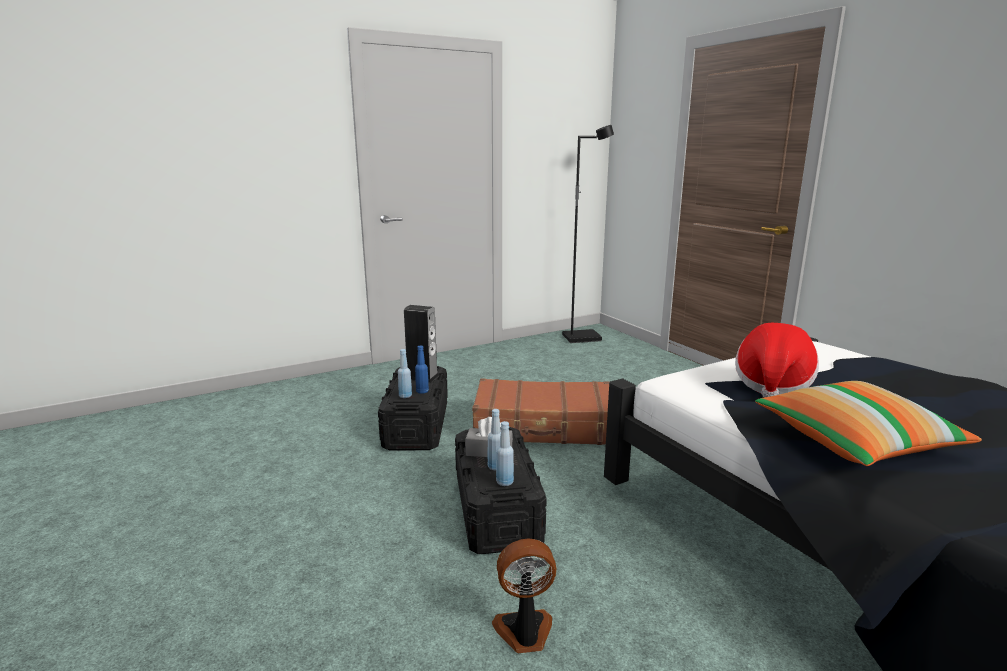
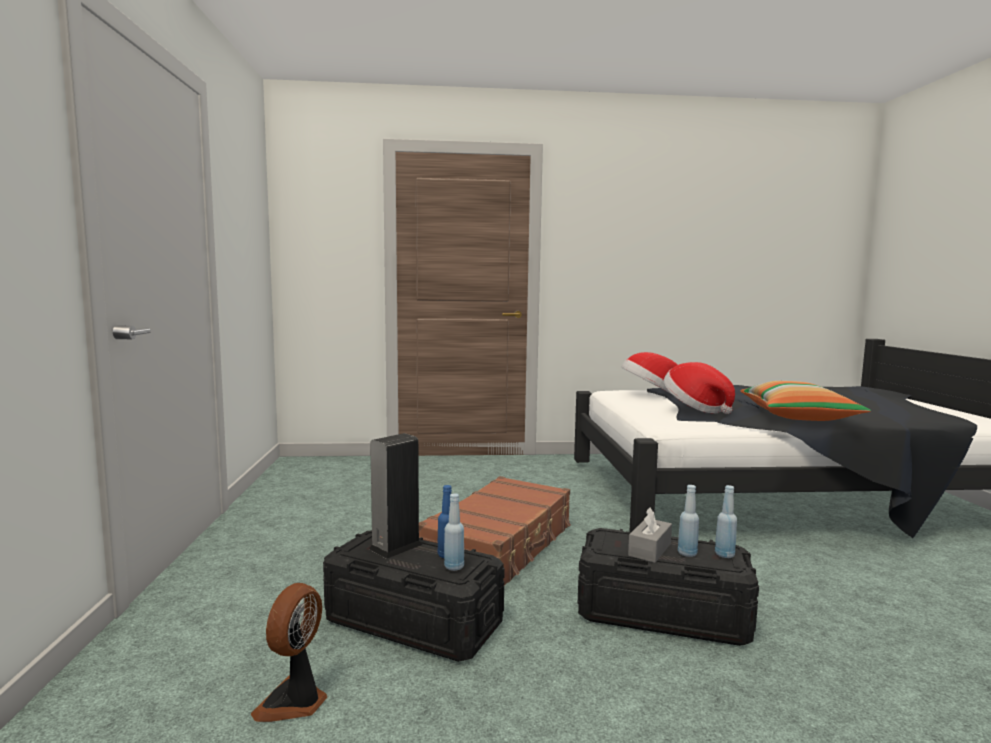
camera: 65 degrees left, 10 degrees down
fan [492,538,557,653] -> fan moved to [251,583,327,722]
black floor lamp [562,125,614,343] -> none
none -> hat [621,352,678,393]

